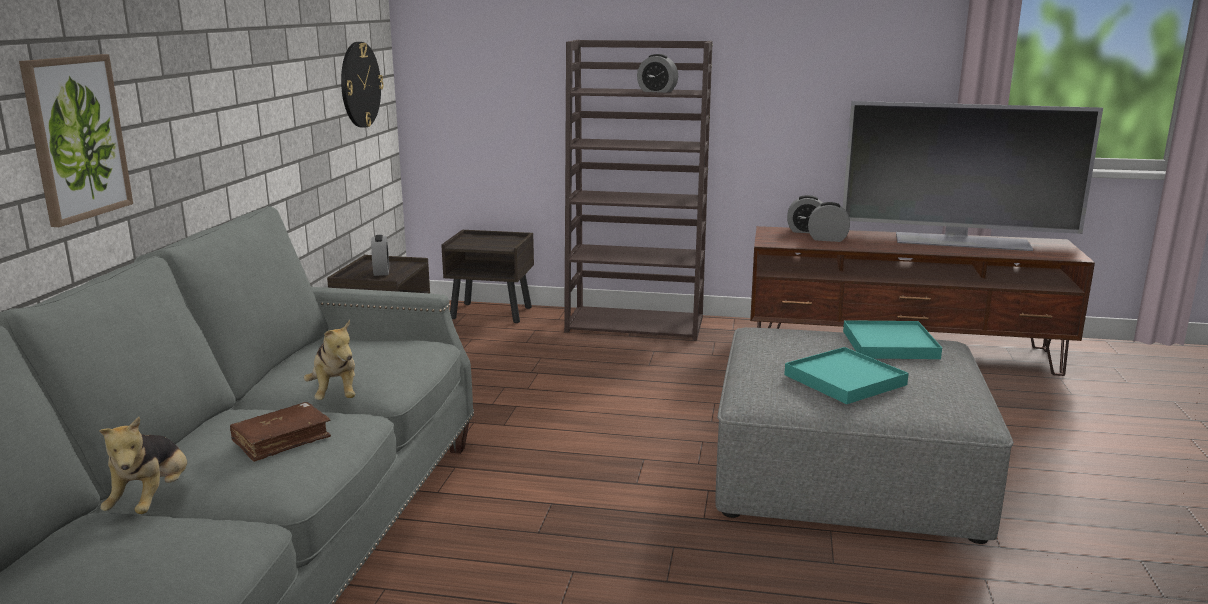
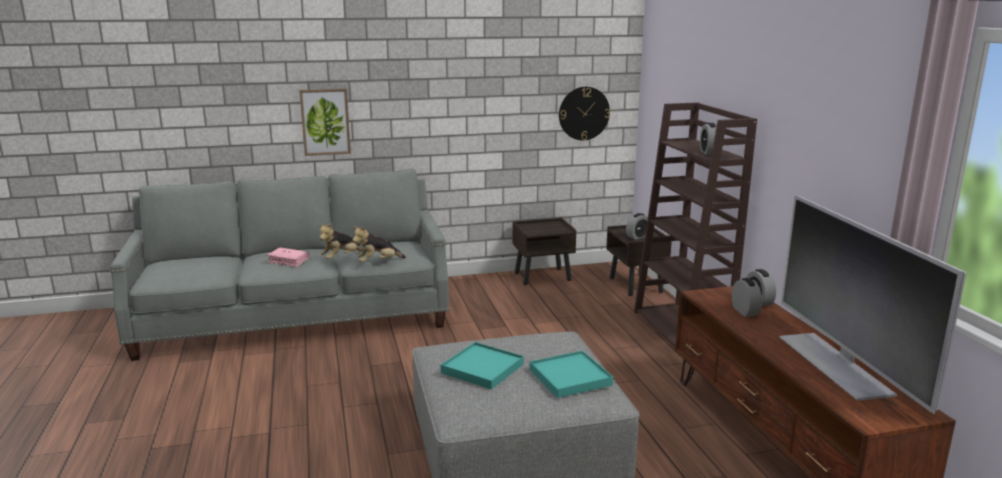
camera: 65 degrees right, 0 degrees up
plush toy [99,417,187,514] -> plush toy moved to [352,226,406,262]
brown book [230,402,331,462] -> pink book [267,248,309,267]
alarm clock [371,235,389,276] -> alarm clock moved to [626,213,648,239]

